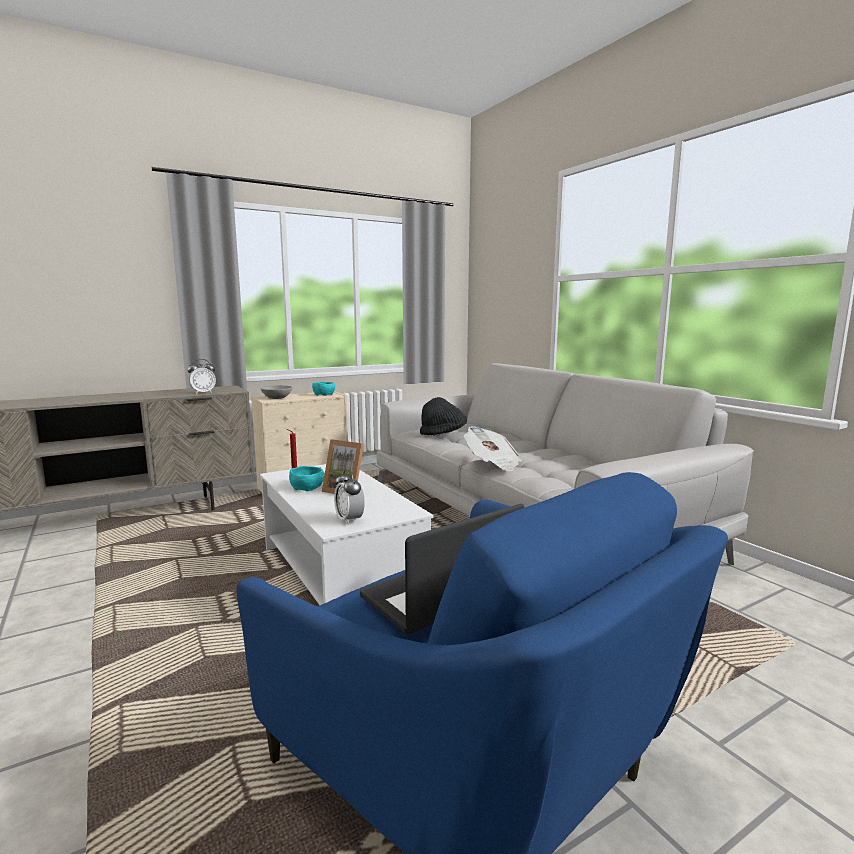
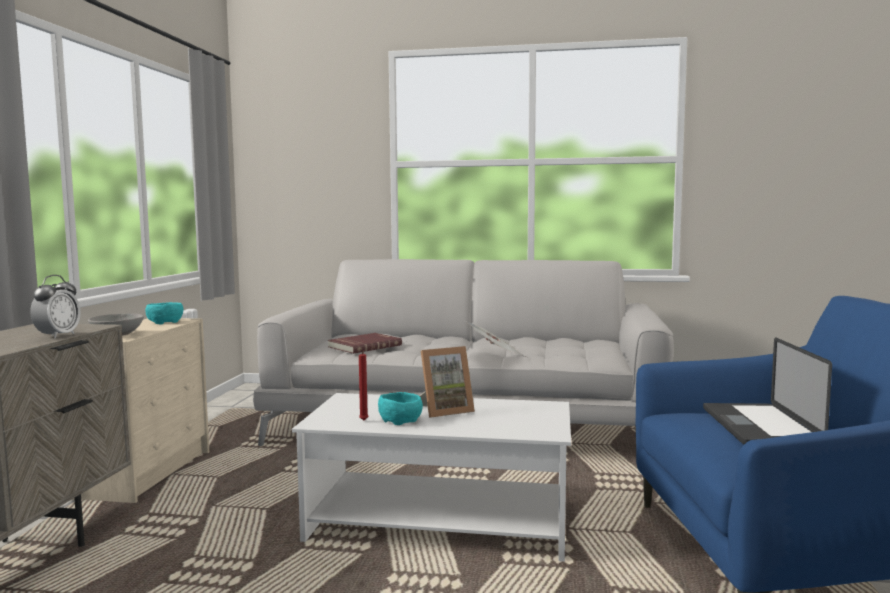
camera: 50 degrees left, 5 degrees down
alarm clock [334,469,365,525] -> none
black hat [420,397,467,435] -> red book [328,333,402,354]

